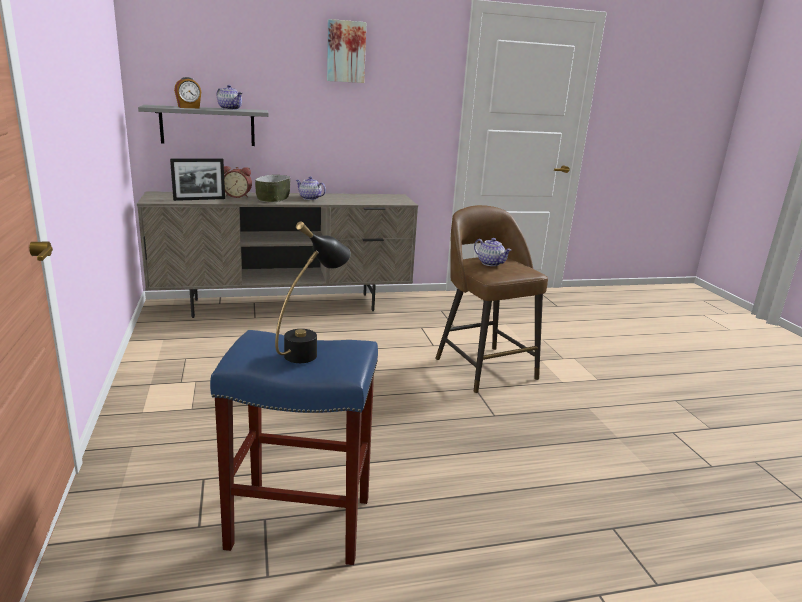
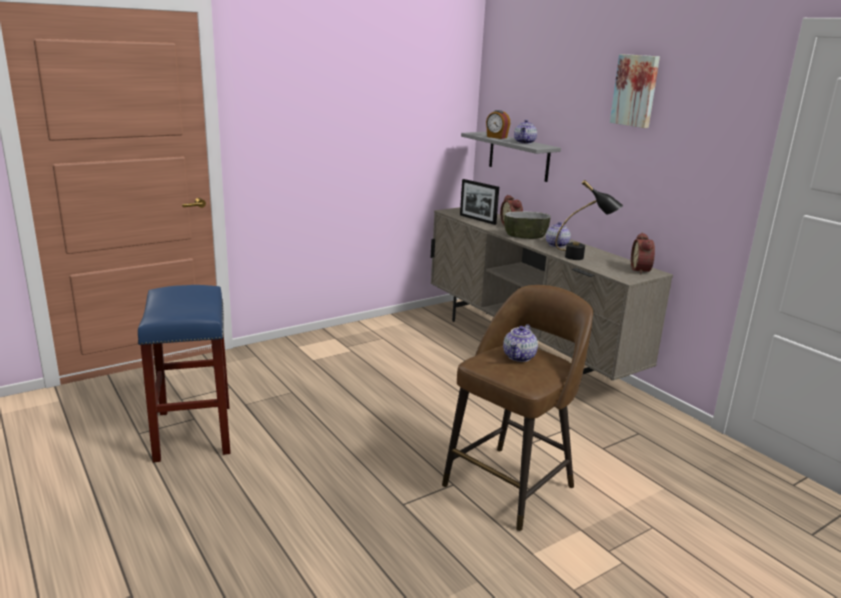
camera: 70 degrees right, 0 degrees up
black table lamp [275,221,351,363] -> black table lamp moved to [555,180,623,260]
none -> alarm clock [631,233,655,274]

